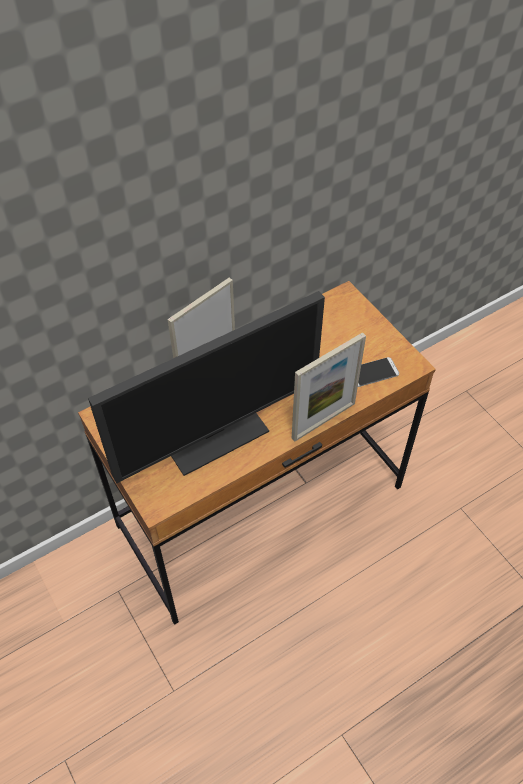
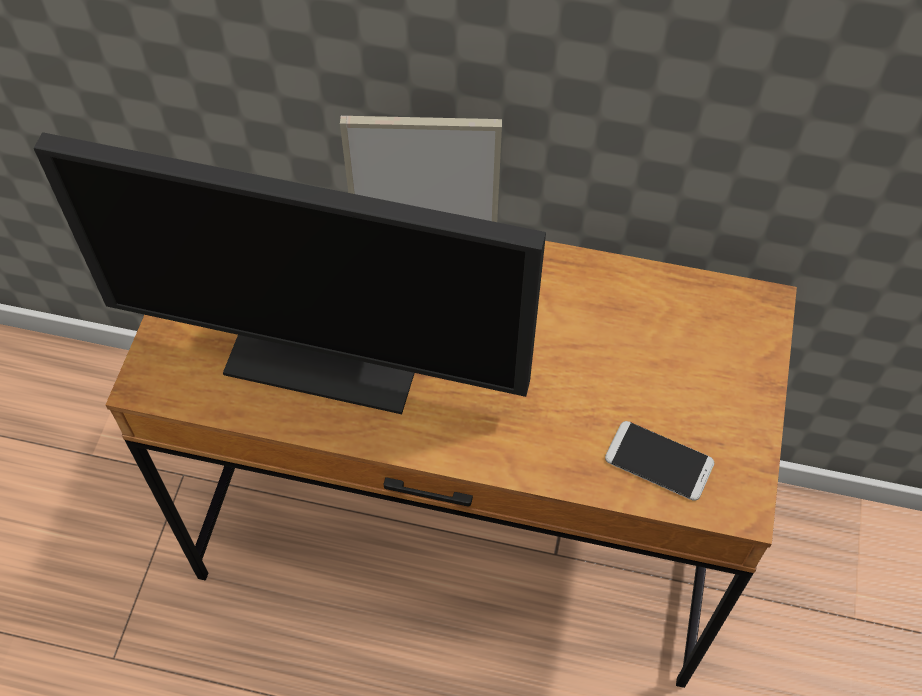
camera: 45 degrees right, 5 degrees up
picture frame [292,332,366,442] -> none

